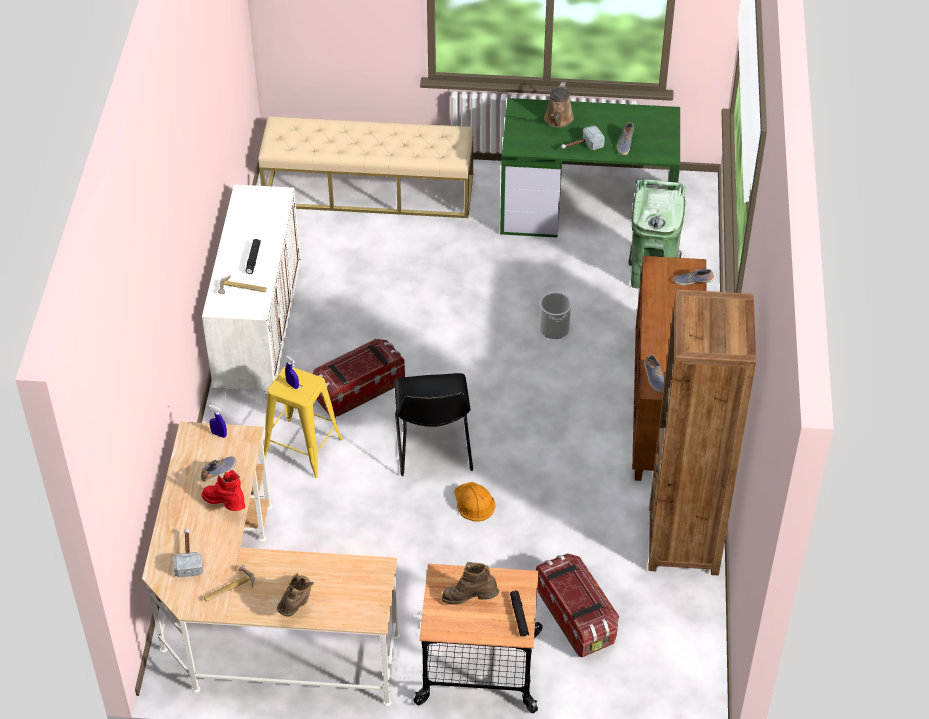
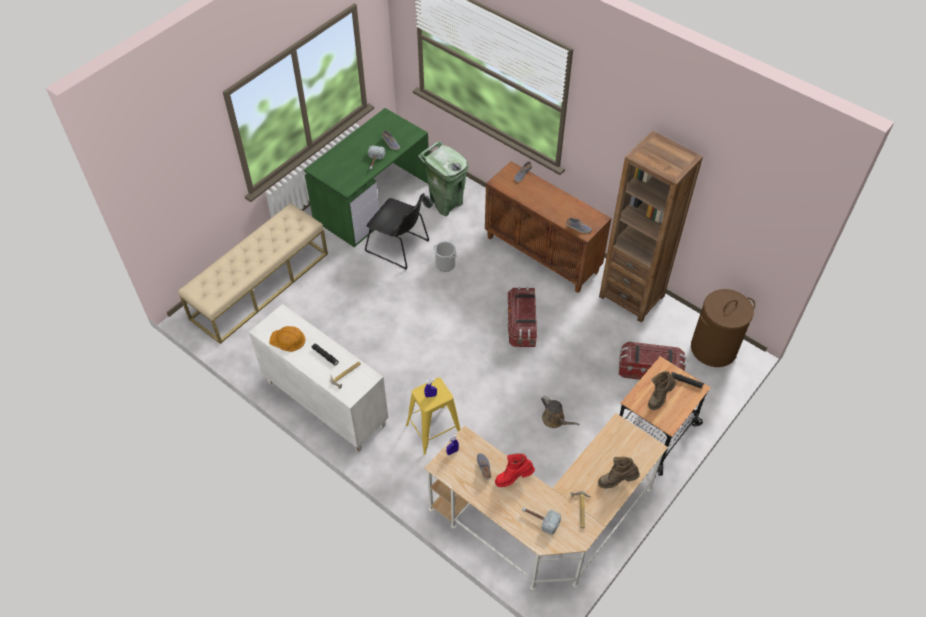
camera: 55 degrees left, 5 degrees up
brown boot [277,573,314,616] -> brown boot turned 60 degrees counterclockwise [598,457,640,488]
storage box [313,339,405,418] -> storage box moved to [508,287,537,347]
black chair [394,373,473,476] -> black chair moved to [365,193,429,269]
orange hard hat [454,482,496,522] -> orange hard hat moved to [269,326,306,352]
brown watering can [544,82,574,128] -> brown watering can moved to [541,396,580,428]
none -> brown laundry basket [691,289,755,367]

